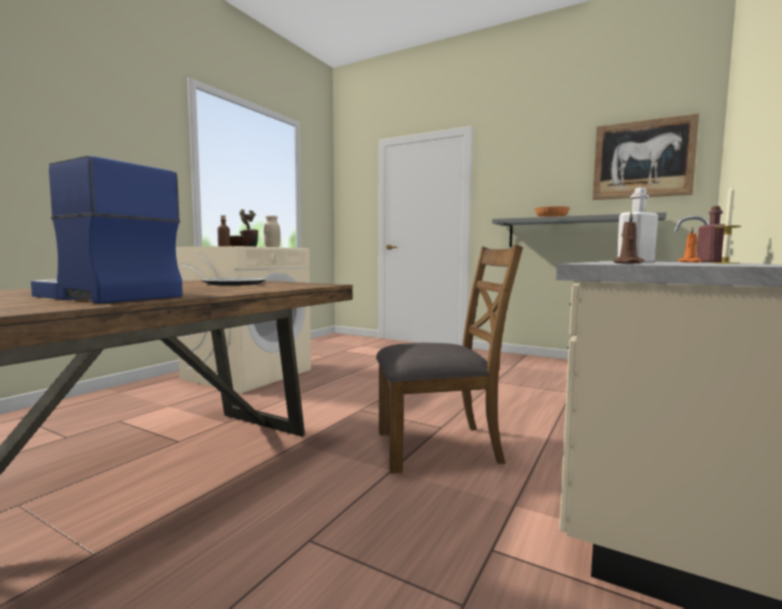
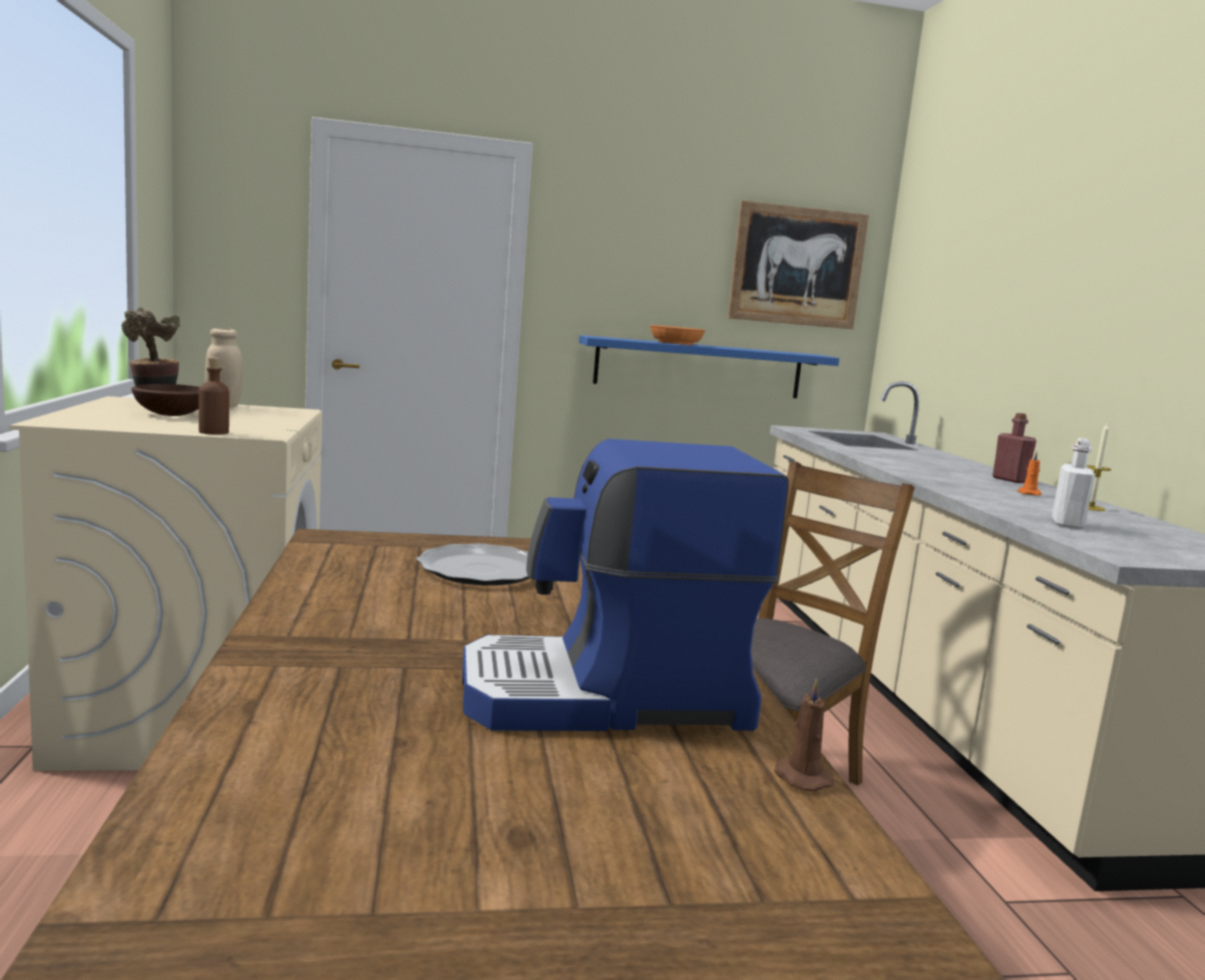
camera: 40 degrees left, 5 degrees up
grey shelf [492,212,666,247] -> blue shelf [579,335,839,398]
brown candle [613,211,645,264] -> brown candle moved to [774,678,835,792]

